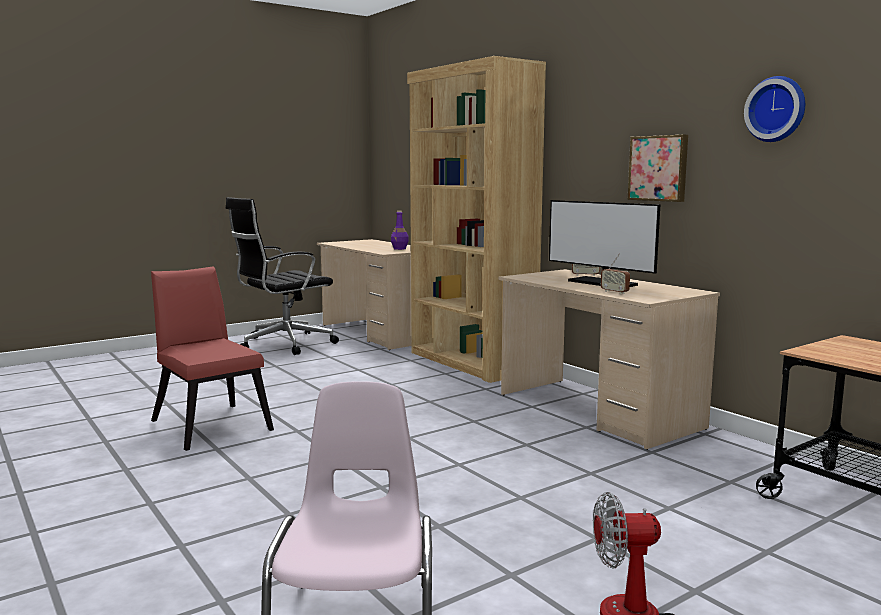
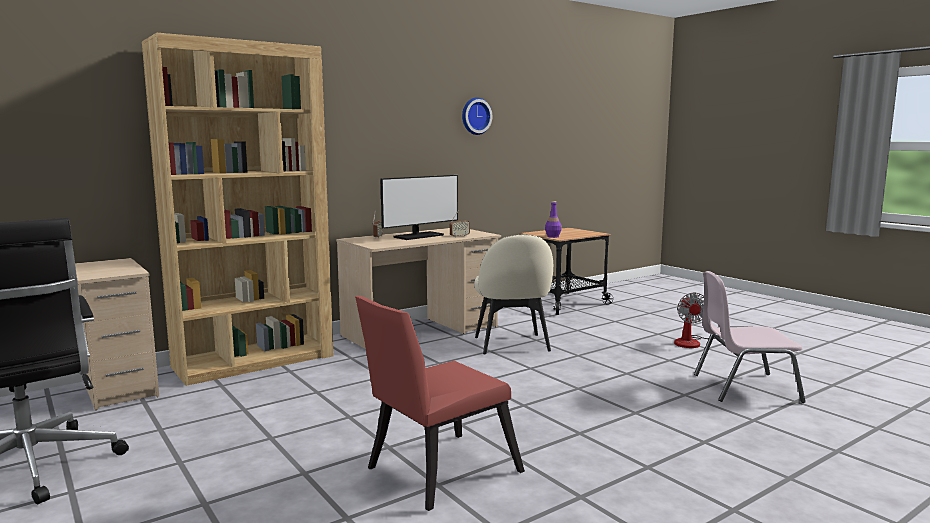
camera: 90 degrees left, 0 degrees up
purple bottle [391,211,409,250] -> purple bottle moved to [545,201,562,238]
picture [627,135,688,202] -> none
none -> beige chair [474,235,553,354]

